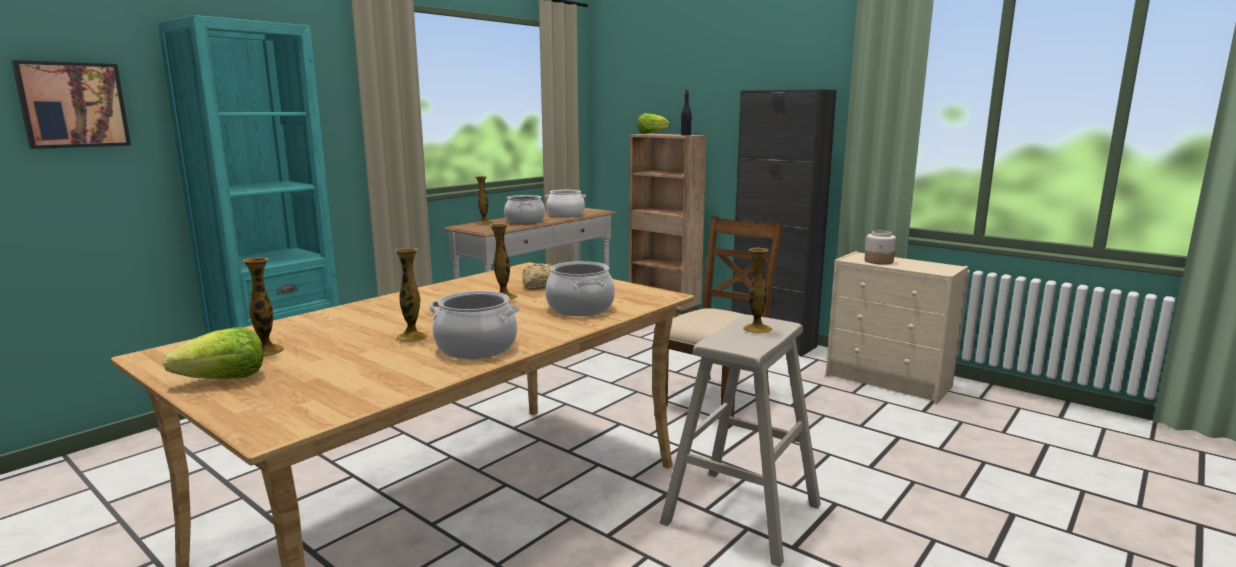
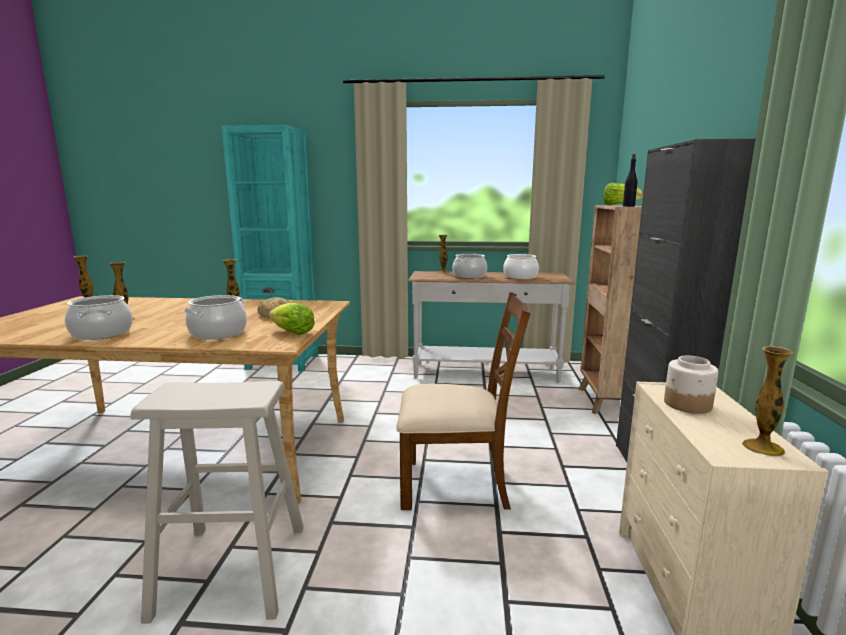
camera: 55 degrees right, 0 degrees up
picture [12,60,131,149] -> none
lettuce [163,327,264,379] -> lettuce moved to [269,303,315,335]
vase [743,248,772,334] -> vase moved to [742,347,793,456]

